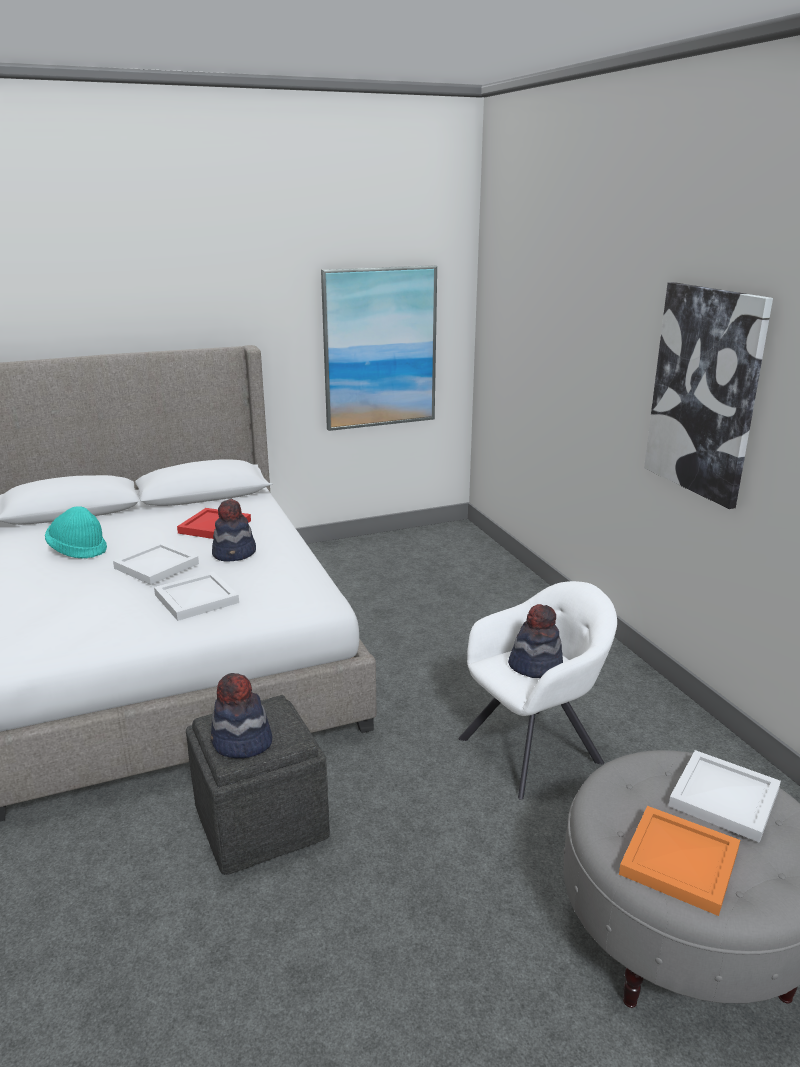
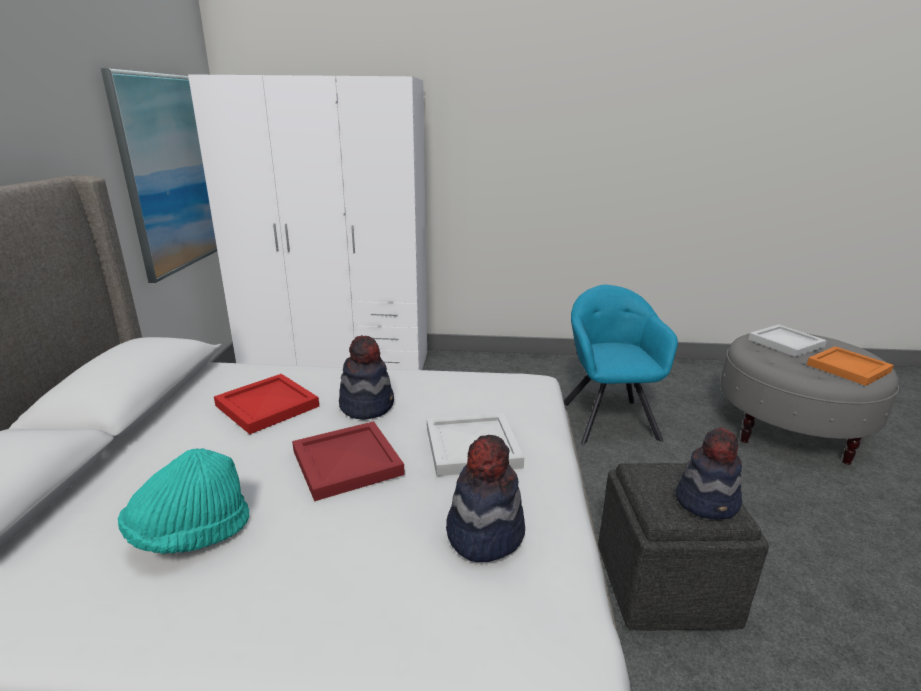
camera: 65 degrees left, 0 degrees up
white tray [113,542,199,585] -> red tray [292,421,405,501]
white armchair [458,581,617,800] -> turquoise armchair [564,285,678,445]
hat [508,604,563,678] -> hat moved to [446,435,525,562]
picture [644,282,773,509] -> none
none -> white wardrobe [188,74,427,370]

